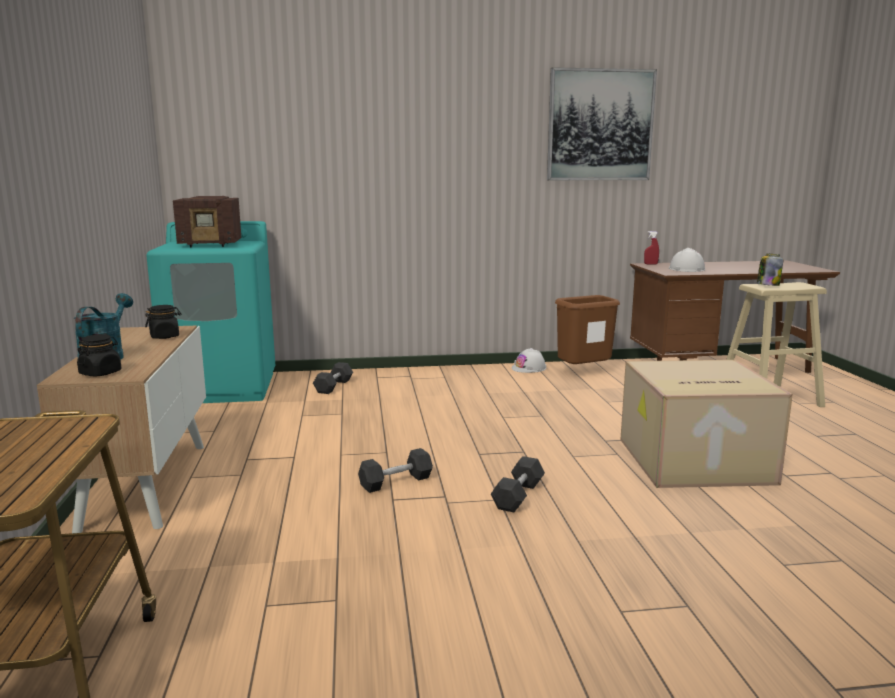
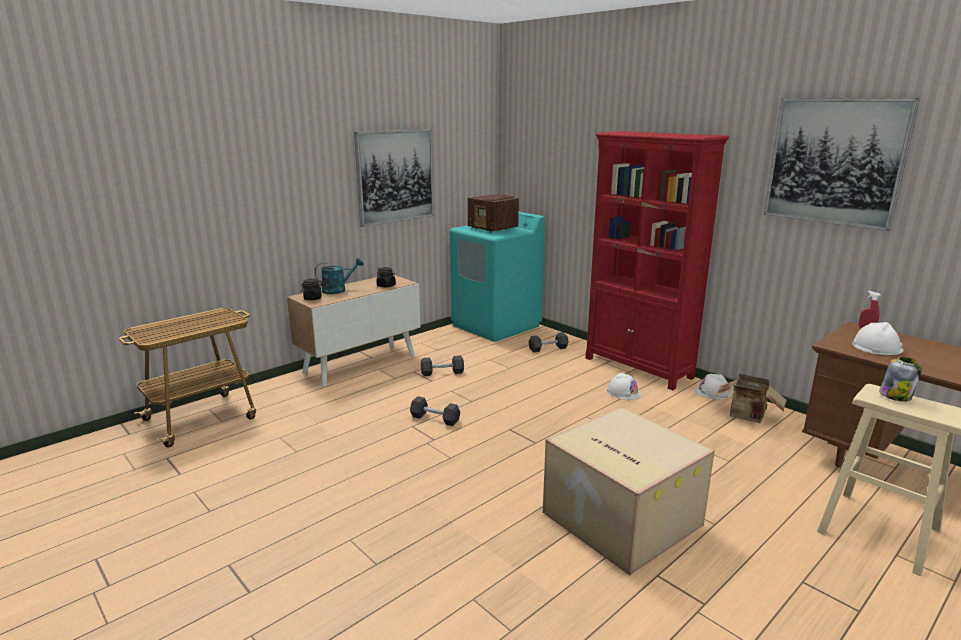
camera: 55 degrees right, 5 degrees up
black dumbbell [491,456,545,512] -> black dumbbell moved to [421,355,464,376]
brown trash can [555,295,620,364] -> cardboard box [715,374,787,423]
none -> picture [354,129,434,227]
none -> red bookcase [585,131,729,390]
none -> white hard hat [607,373,642,400]

